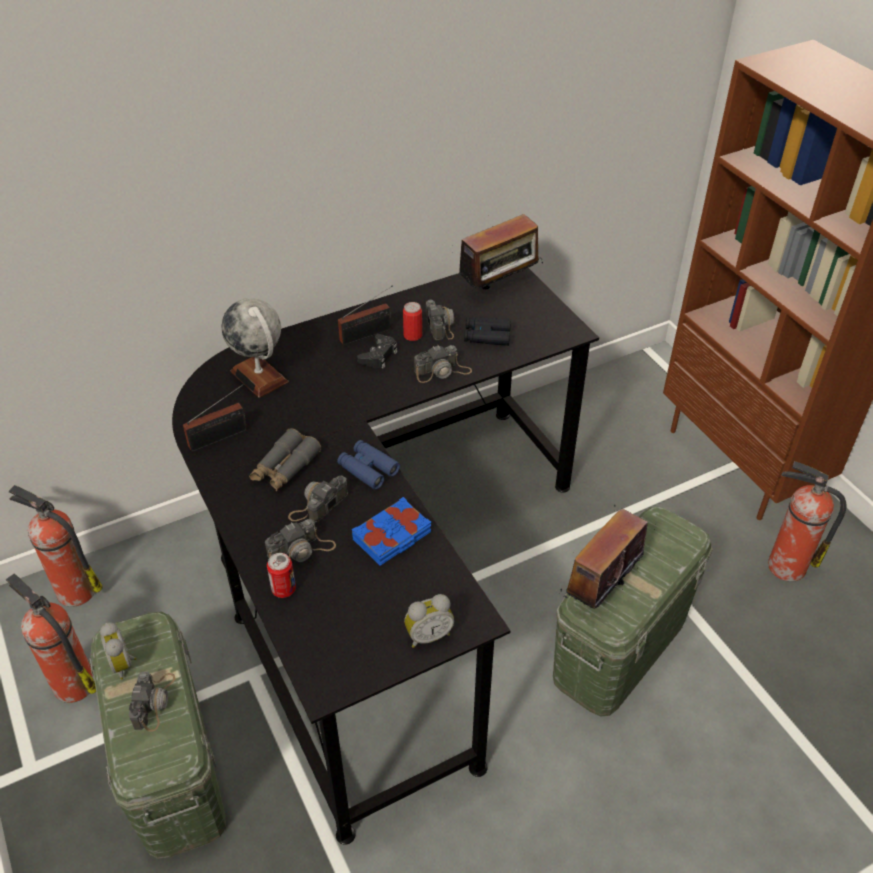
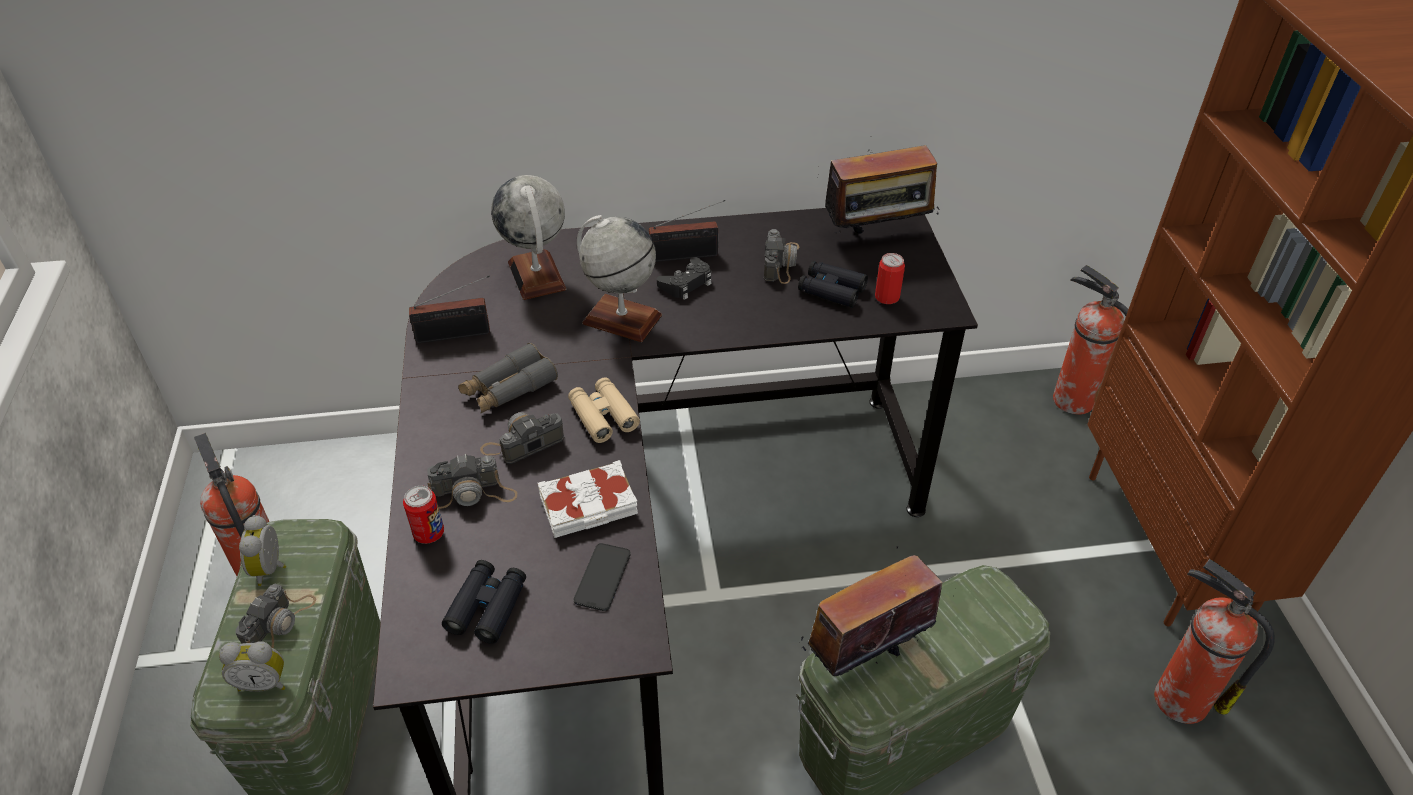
camera: 20 degrees right, 0 degrees up
fire extinguisher [9,485,103,607] -> fire extinguisher moved to [1053,265,1128,415]
blue binoculars [337,440,400,490] -> beige binoculars [568,377,640,443]
blue book [352,497,431,566] -> white book [538,460,638,538]
can [403,302,422,341] -> can moved to [875,253,905,304]
alarm clock [404,594,454,648] -> alarm clock moved to [219,641,285,692]
camera [414,345,472,383] -> none
none -> black binoculars [442,560,526,644]
none -> phone [574,543,631,611]
none -> globe [577,215,662,342]

